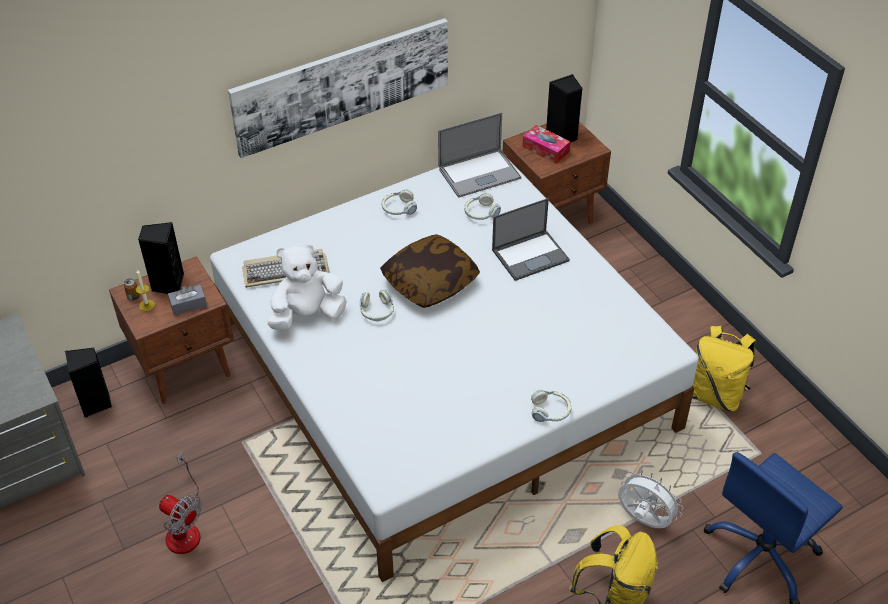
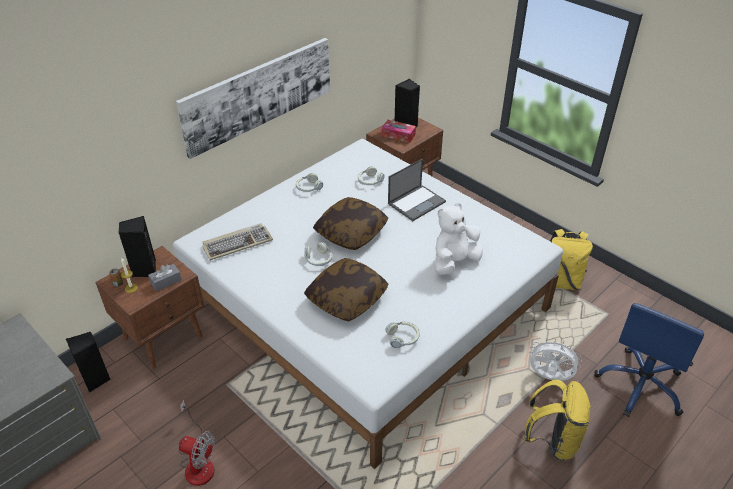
camera: 15 degrees left, 5 degrees down
white plush toy [267,243,347,330] -> white plush toy moved to [434,203,483,275]
laptop [438,112,521,198] -> none
headphones [531,390,572,422] -> headphones moved to [386,322,420,348]
none -> pillow [304,258,388,321]

